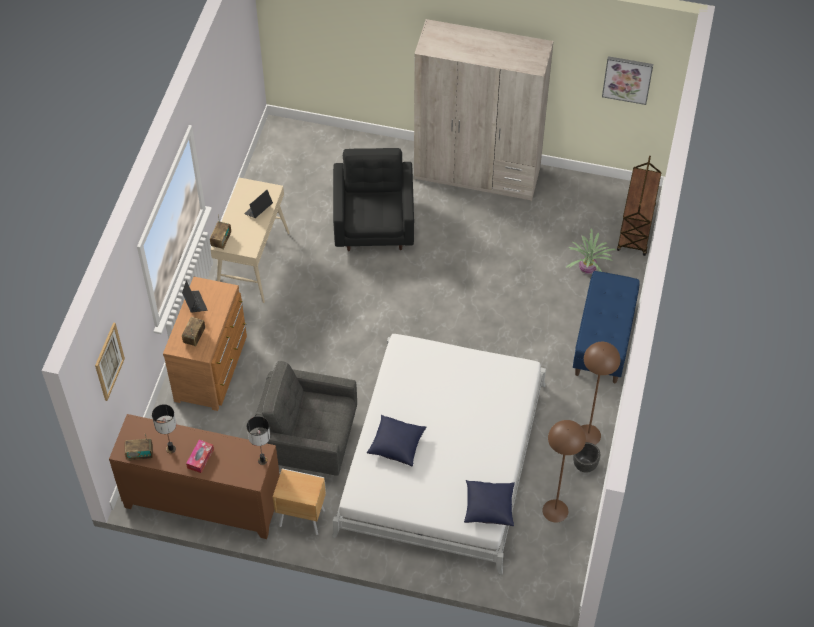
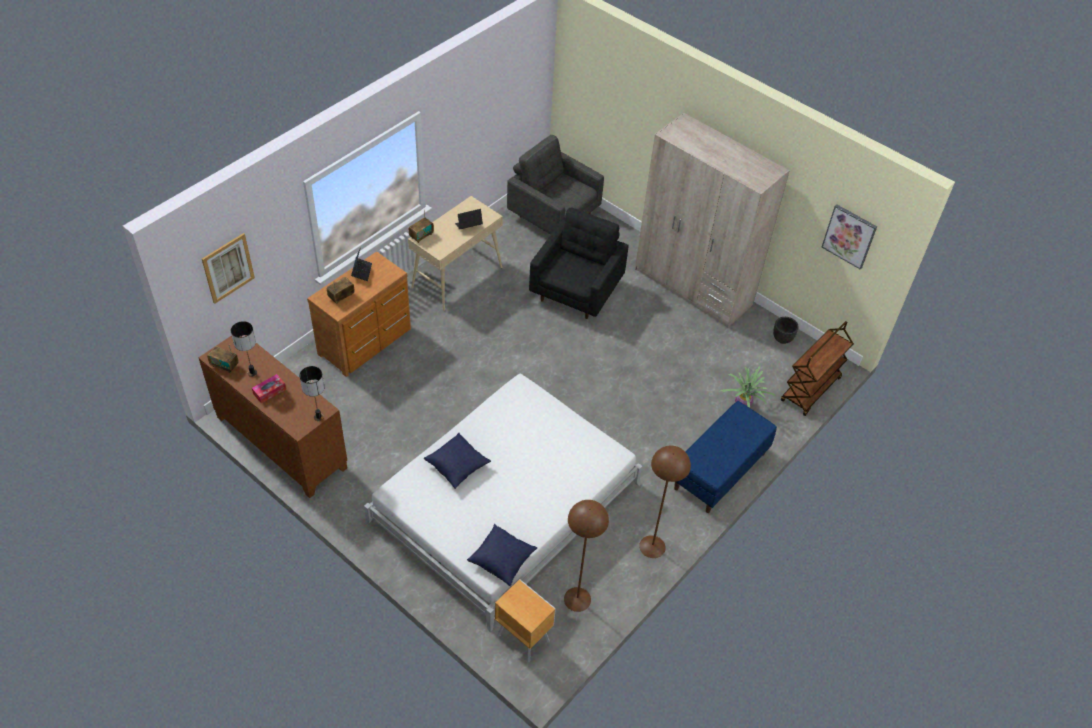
camera: 25 degrees right, 5 degrees down
grey armchair [255,361,357,476] -> grey armchair moved to [507,135,604,234]
brown nightstand [273,468,326,535] -> brown nightstand moved to [495,579,556,662]
black planter [573,442,600,473] -> black planter moved to [773,317,799,344]

